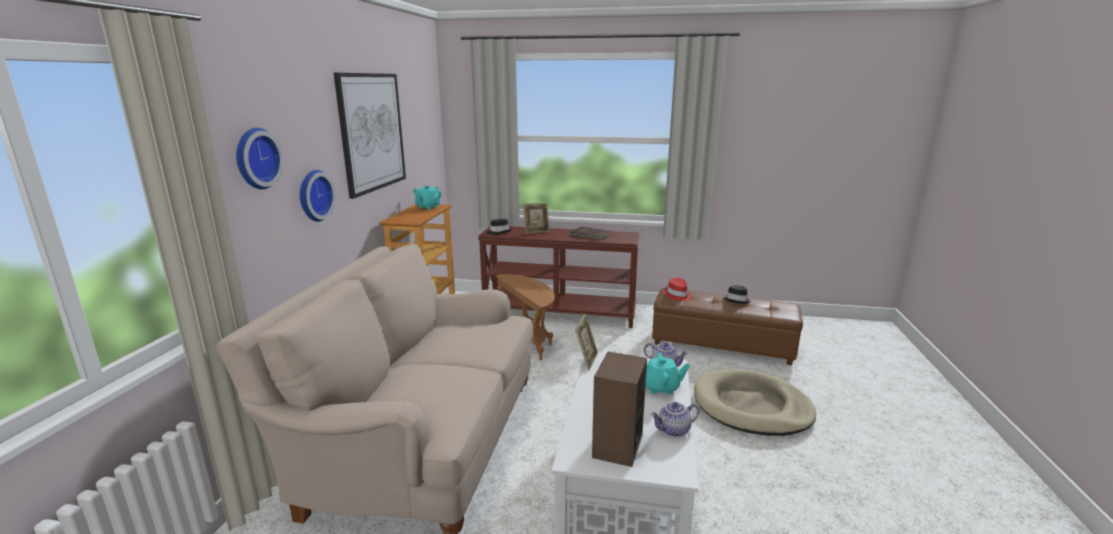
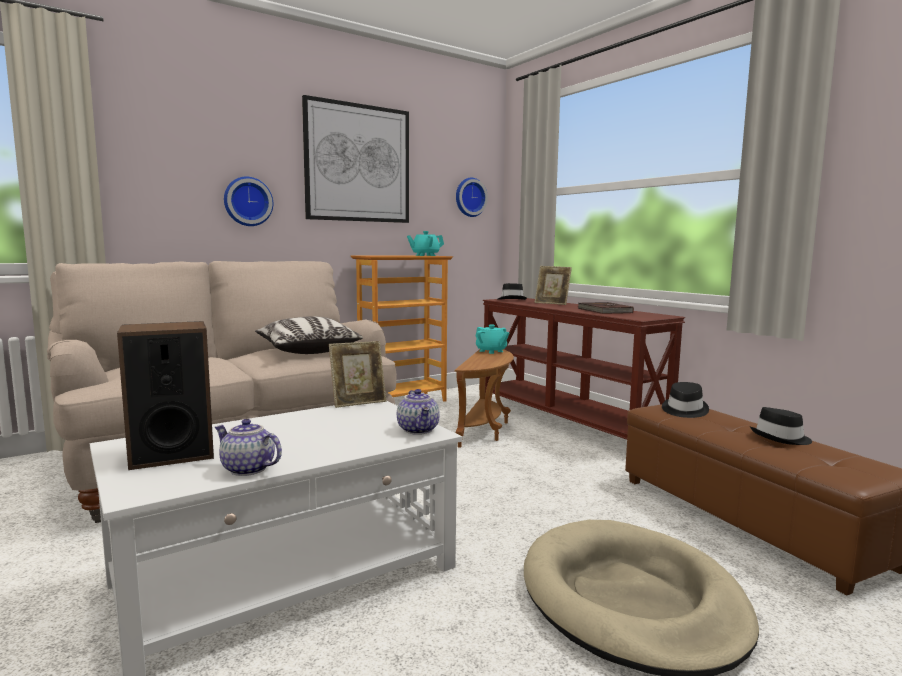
camera: 45 degrees right, 10 degrees down
wall clock [236,128,284,189] -> wall clock moved to [456,178,488,217]
turquoise teapot [646,353,690,395] -> turquoise teapot moved to [476,325,510,354]
red hat [664,278,691,301] -> black hat [662,382,709,418]
none -> pillow [255,316,363,354]

